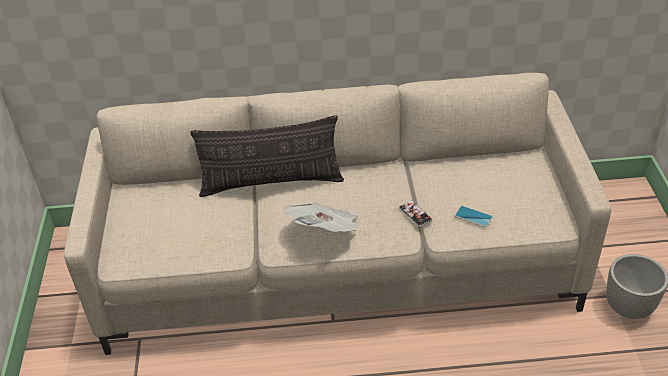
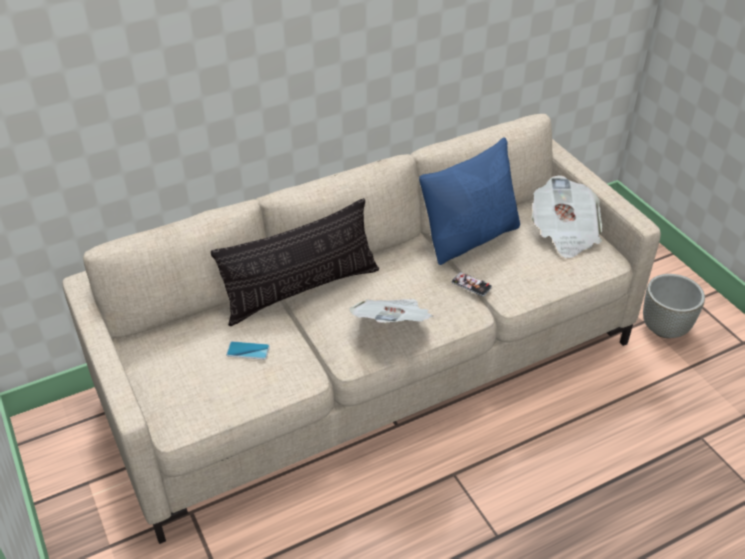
camera: 25 degrees left, 0 degrees up
phone [455,206,493,227] -> phone moved to [226,341,270,360]
none -> blue pillow [419,137,520,265]
none -> newspaper [532,176,602,259]

